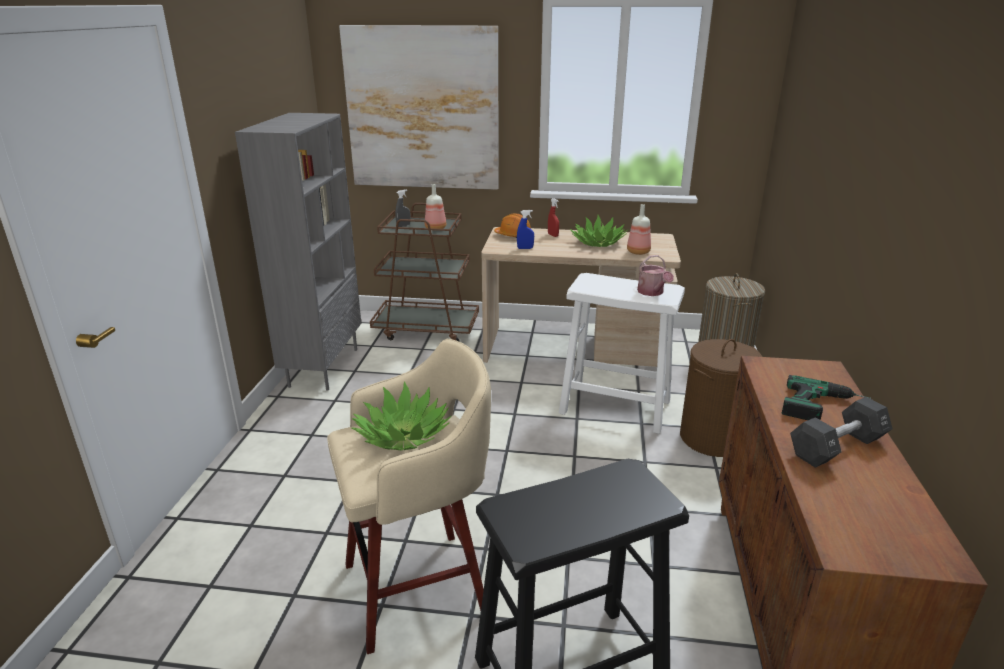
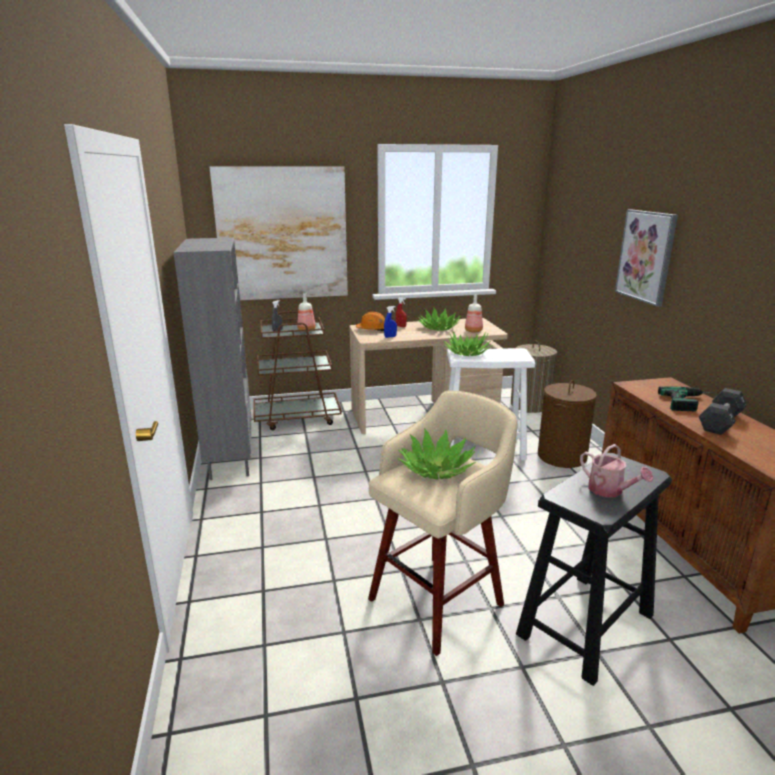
camera: 20 degrees left, 5 degrees down
watering can [637,255,674,296] -> watering can moved to [580,444,654,497]
none -> potted plant [444,332,492,356]
none -> picture [615,210,678,306]

